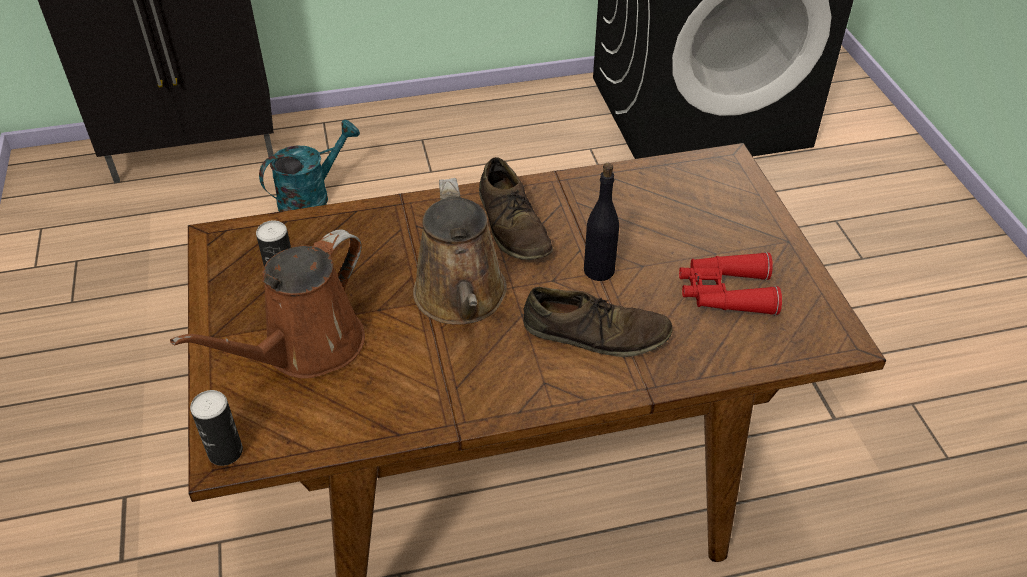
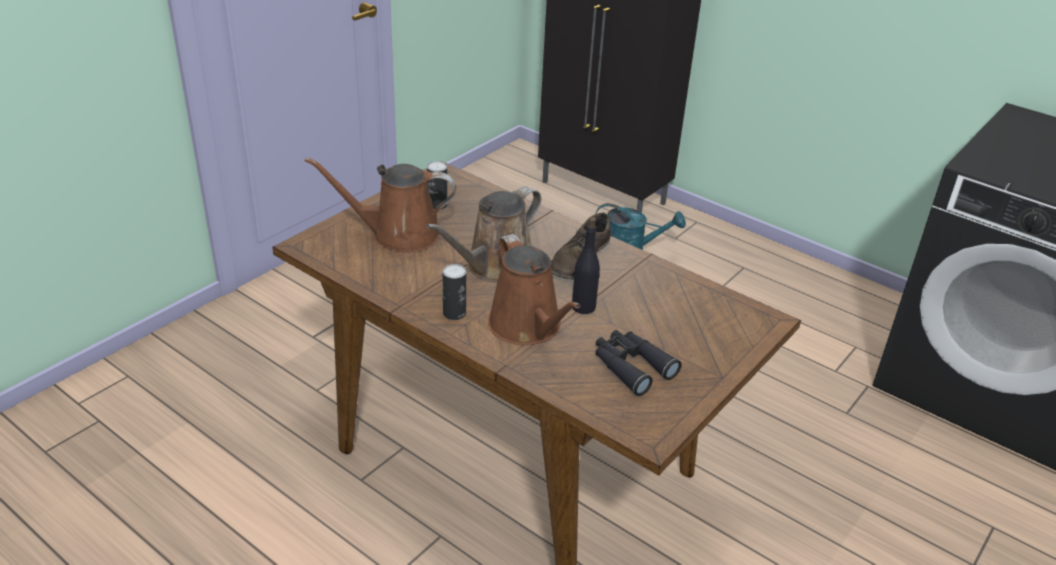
camera: 50 degrees right, 10 degrees down
can [190,390,243,466] -> can moved to [443,264,466,320]
brown shoe [523,287,672,357] -> brown watering can [488,234,580,345]
red binoculars [679,252,782,315] -> black binoculars [595,330,682,396]

